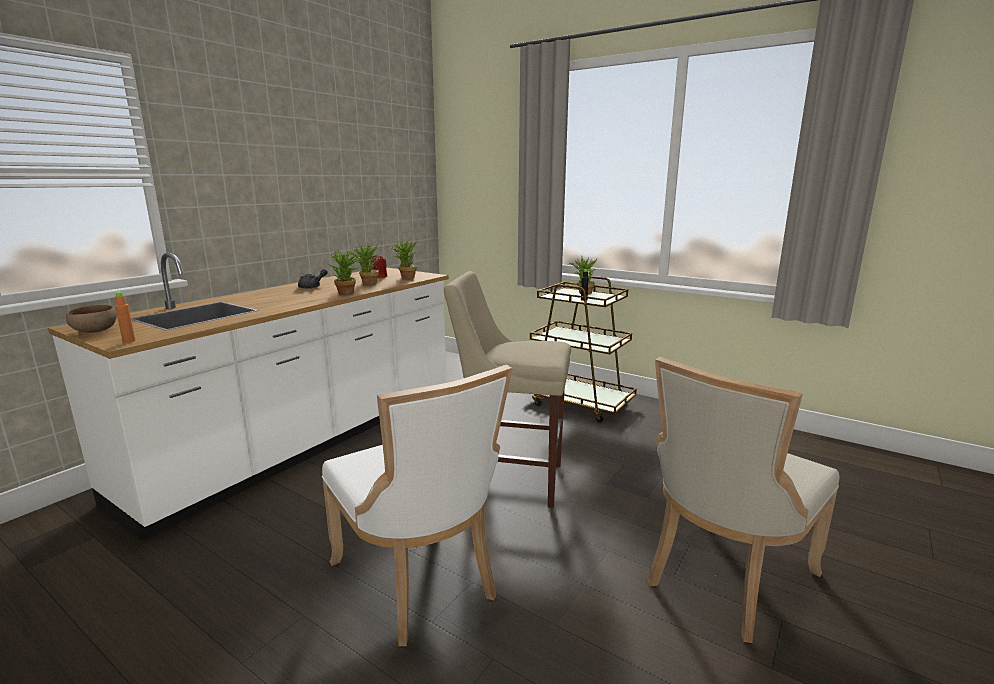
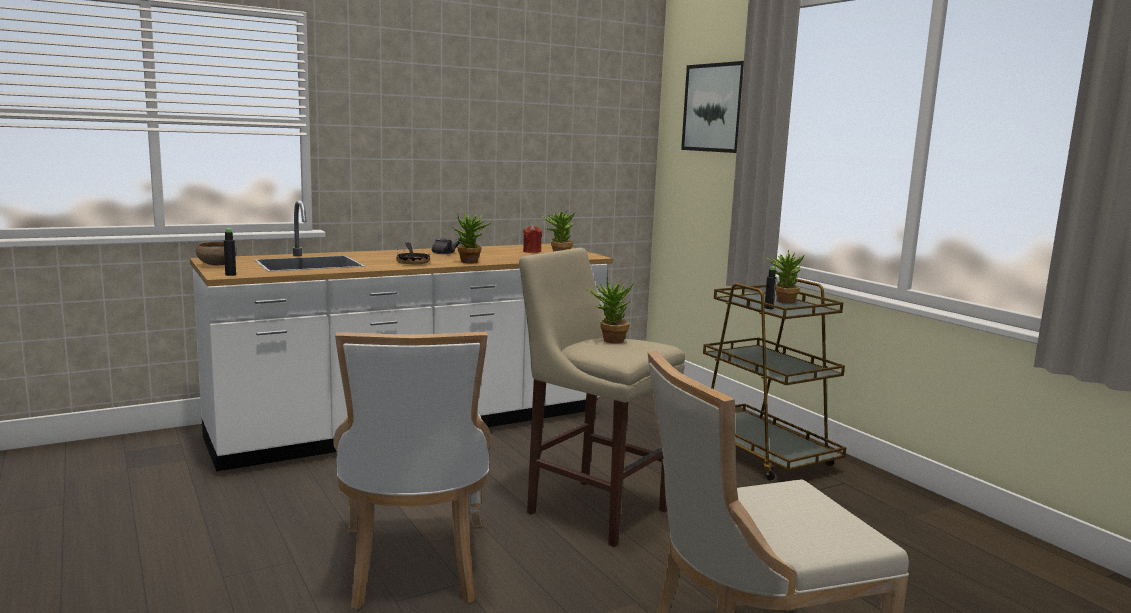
camera: 25 degrees right, 5 degrees down
orange bottle [115,292,136,343] -> black bottle [224,228,236,276]
potted plant [348,242,379,285] -> potted plant moved to [587,278,634,343]
none -> frying pan [396,243,430,264]
none -> picture [681,61,744,153]

